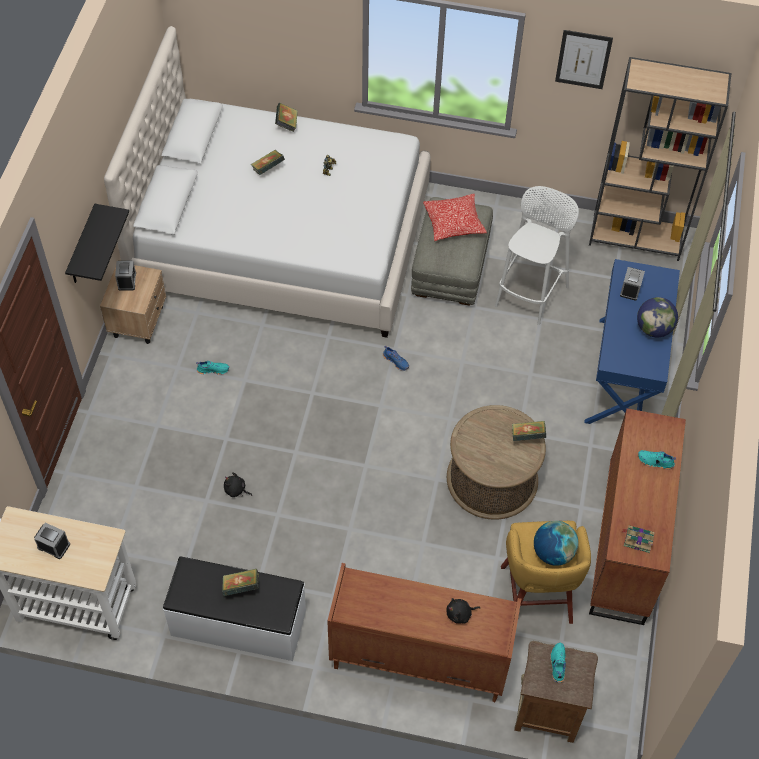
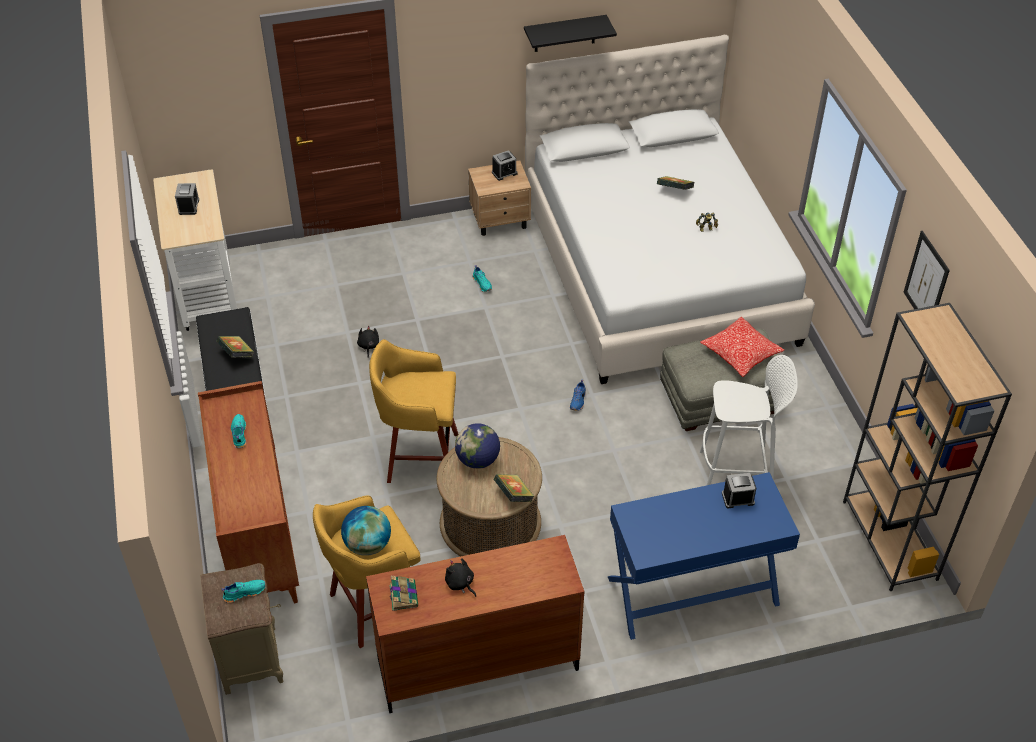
camera: 65 degrees right, 10 degrees down
black shelf [65,204,129,283] -> black shelf moved to [524,15,617,52]
book [275,103,298,132] -> none
black plush toy [446,598,480,624] -> black plush toy moved to [445,558,476,597]
globe [637,297,678,337] -> globe moved to [455,423,500,469]
turquoise shoe [638,450,676,469] -> turquoise shoe moved to [231,414,246,448]
none -> yellow stool [369,339,458,483]

